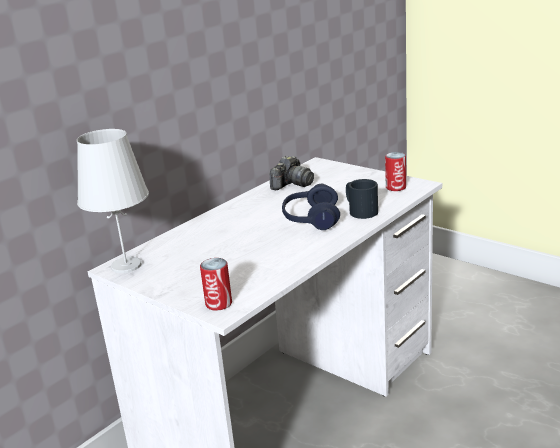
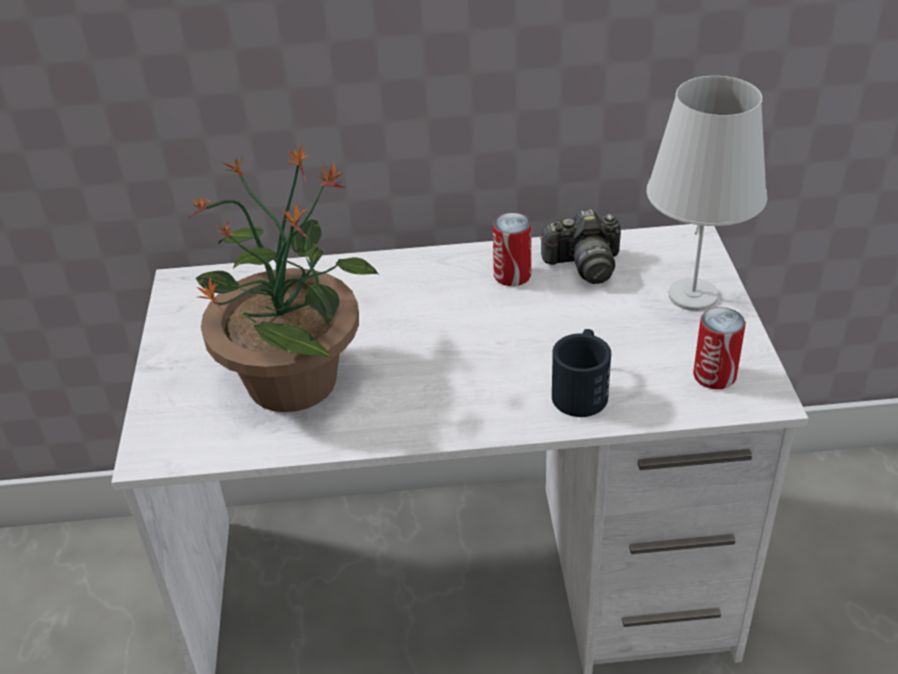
camera: 45 degrees right, 15 degrees up
white table lamp [77,129,149,273] -> white table lamp moved to [646,76,767,311]
can [200,258,232,311] -> can moved to [493,213,531,286]
blue headphones [282,184,340,230] -> none
none -> potted plant [188,144,379,412]

